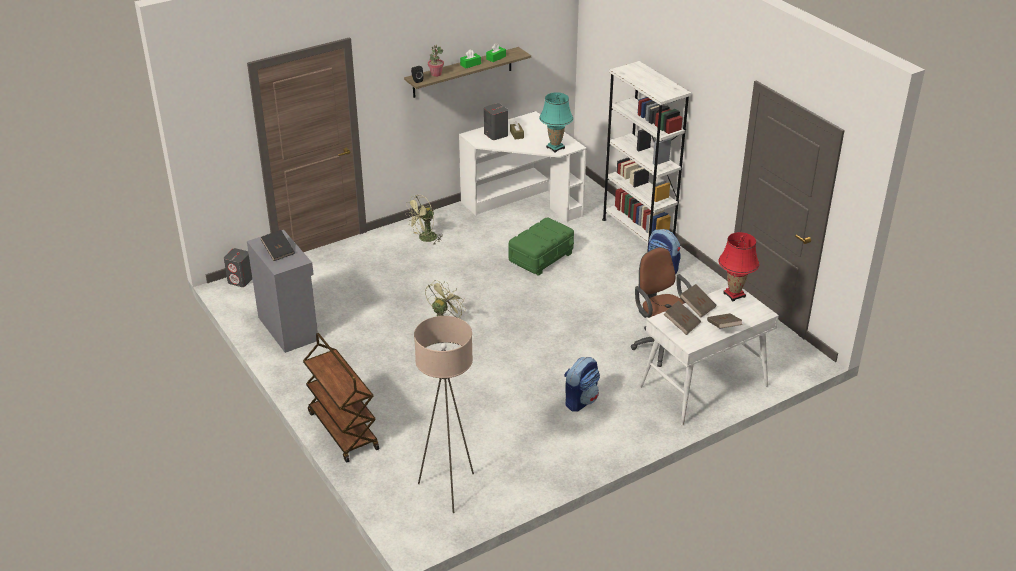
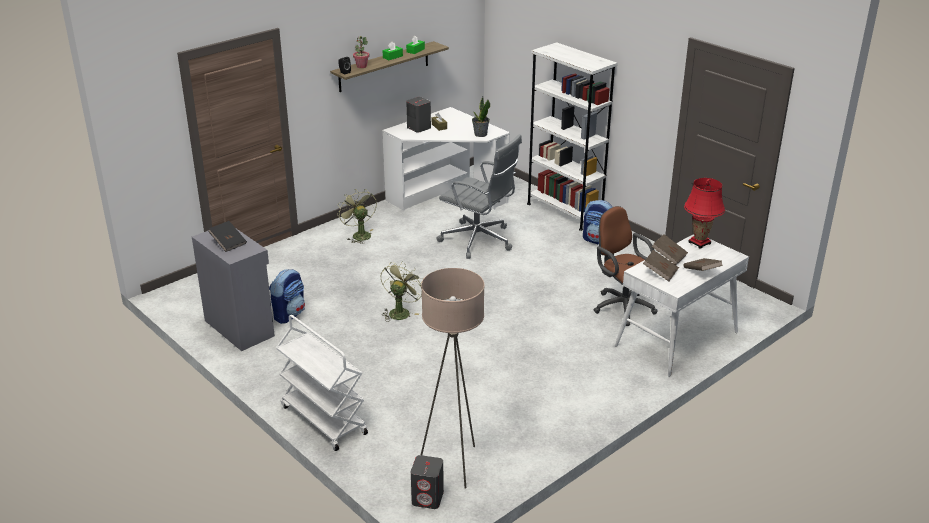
camera: 10 degrees left, 5 degrees down
grey speaker [224,248,252,287] -> grey speaker moved to [411,455,444,509]
brown cart [303,333,379,463] -> white cart [276,315,368,451]
green fan [405,195,442,244] -> green fan turned 105 degrees clockwise [337,189,377,244]
green storage box [508,217,574,276] -> grey office chair [436,134,522,259]
turquoise table lamp [539,92,573,152] -> potted plant [472,97,490,137]
backpack [564,357,600,412] -> backpack moved to [269,269,305,324]

